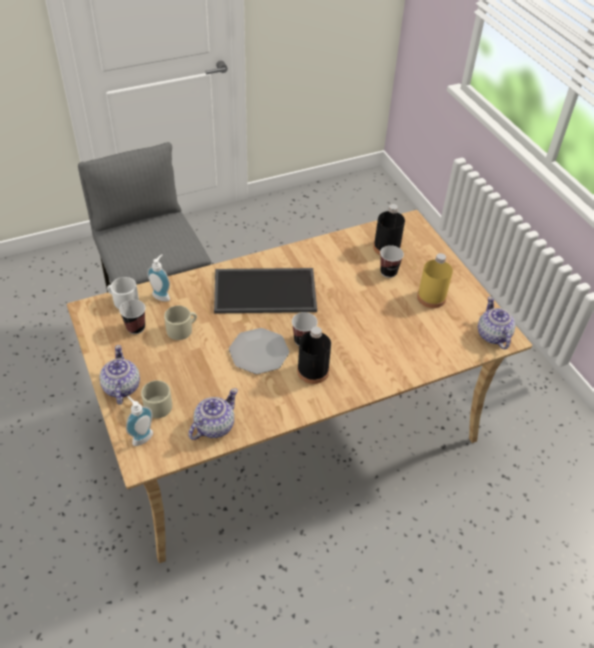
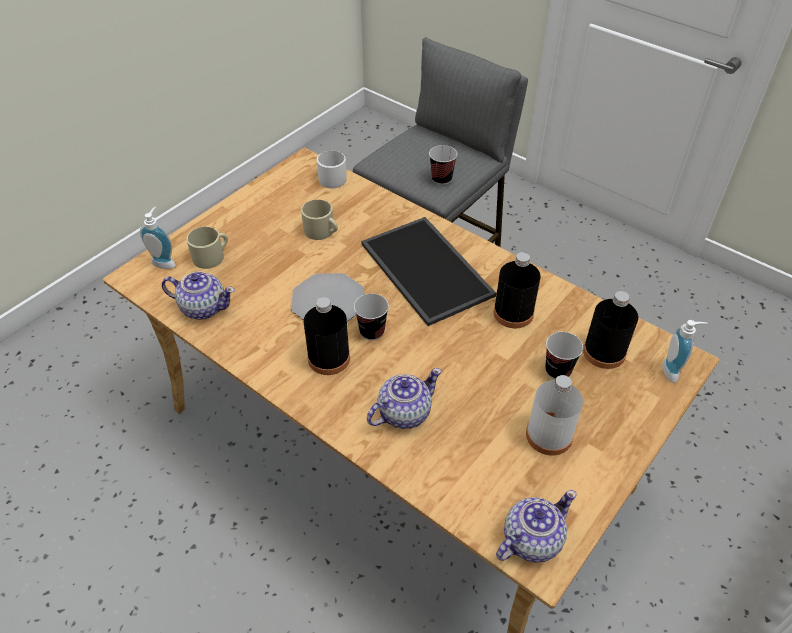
camera: 65 degrees right, 0 degrees up
teapot [99,345,140,405] -> teapot moved to [367,368,442,429]
cup [119,299,146,334] -> cup moved to [429,145,457,185]
soap dispenser [147,254,170,302] -> soap dispenser moved to [662,320,708,383]
yellow bottle [417,253,453,308] -> white bottle [526,375,583,456]
none -> black bottle [493,252,541,328]

